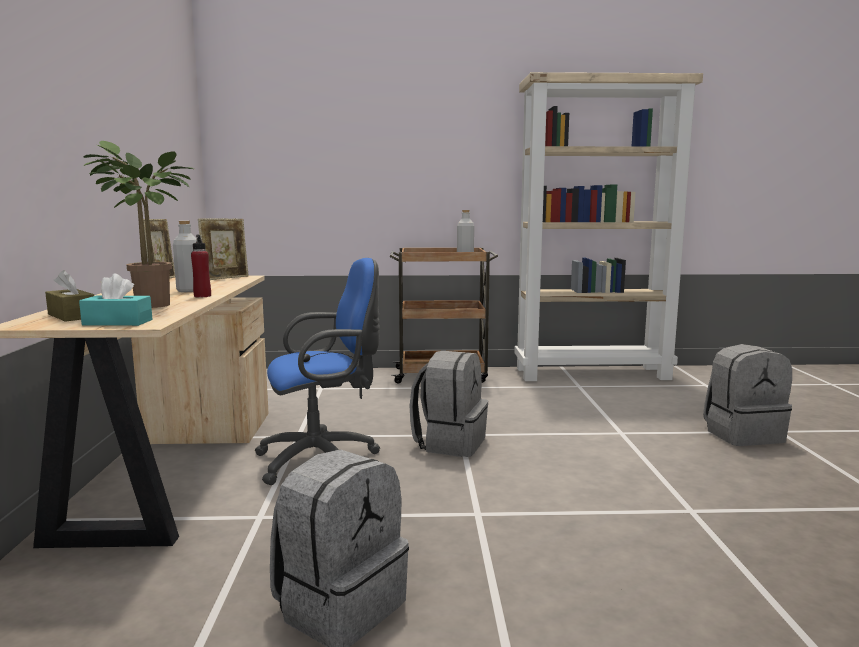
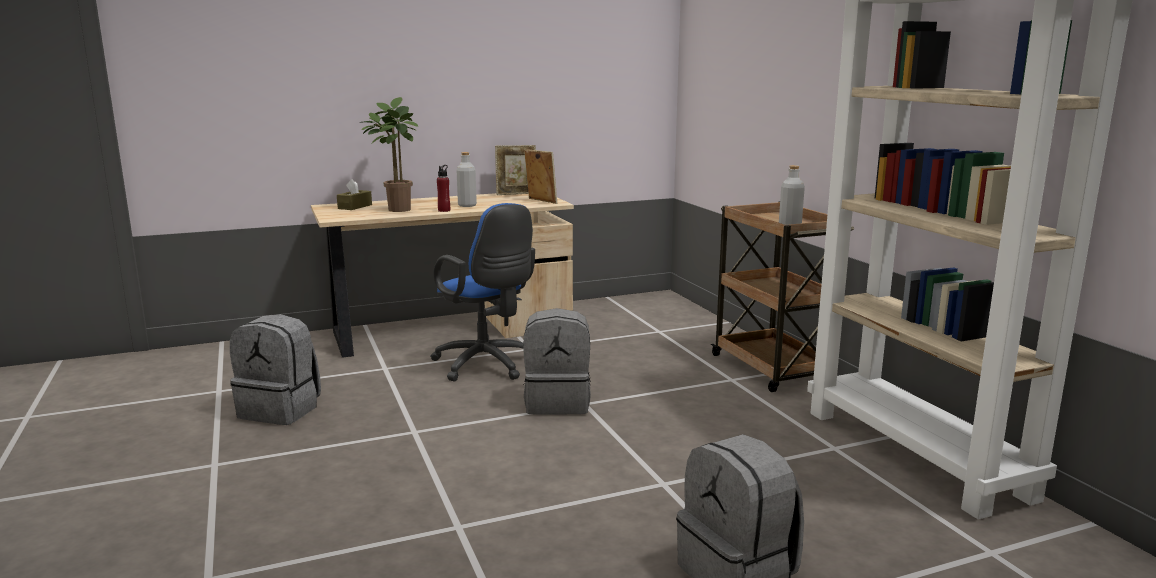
camera: 70 degrees right, 5 degrees up
turquoise tissue box [79,273,152,326] -> none
picture frame [198,219,249,280] -> picture frame turned 150 degrees counterclockwise [524,149,557,204]

